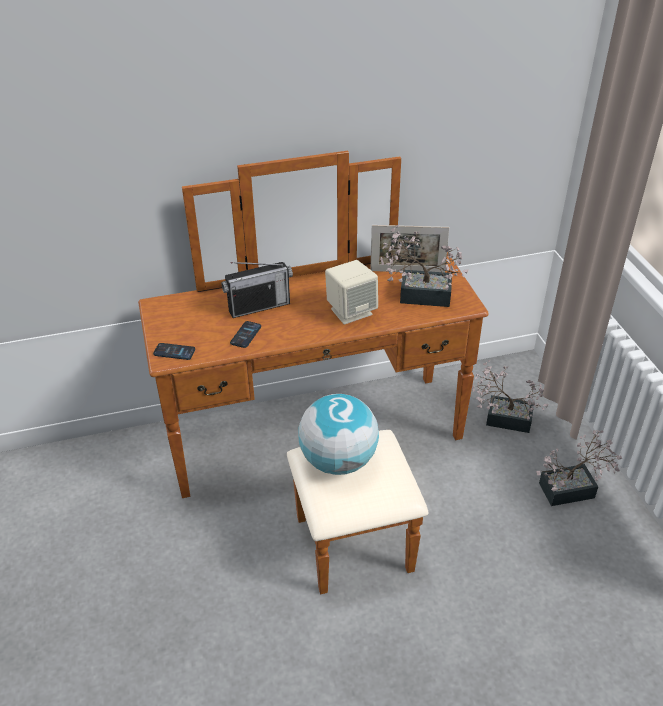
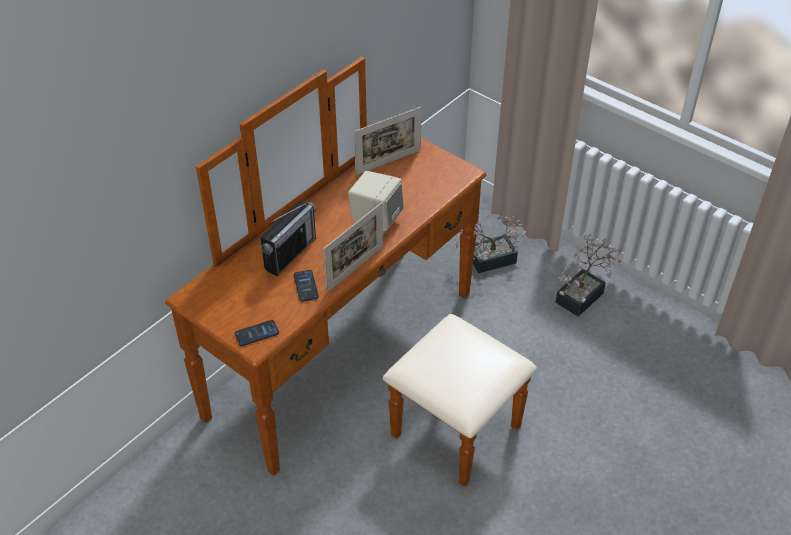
camera: 35 degrees left, 5 degrees up
globe [298,394,379,475] -> none
potted plant [380,225,468,307] -> none
none -> picture frame [323,203,383,292]

